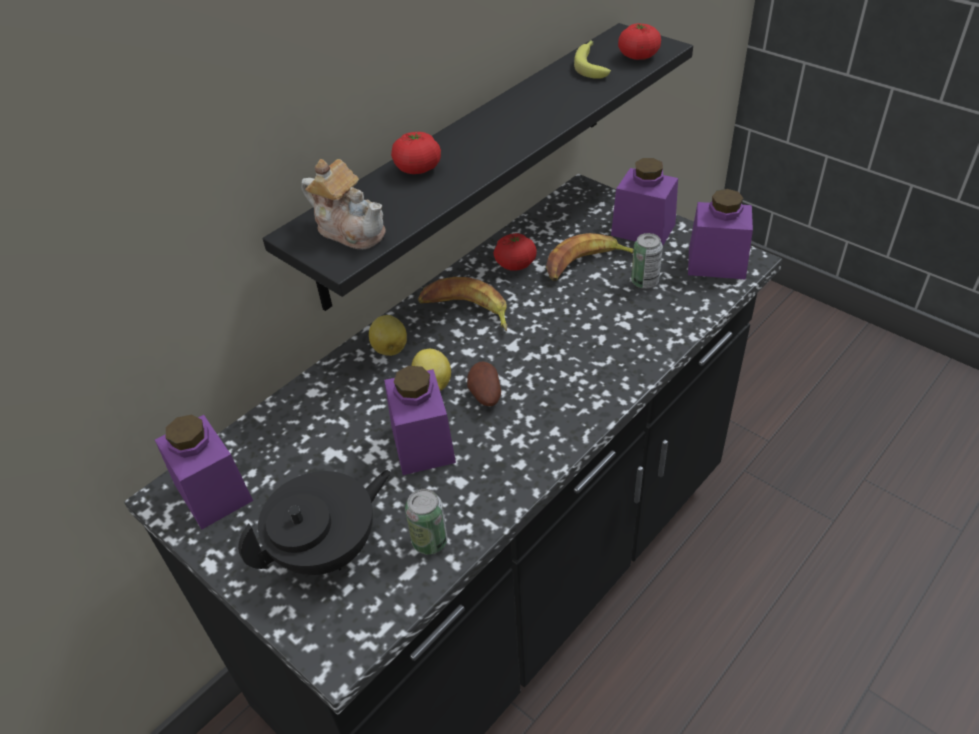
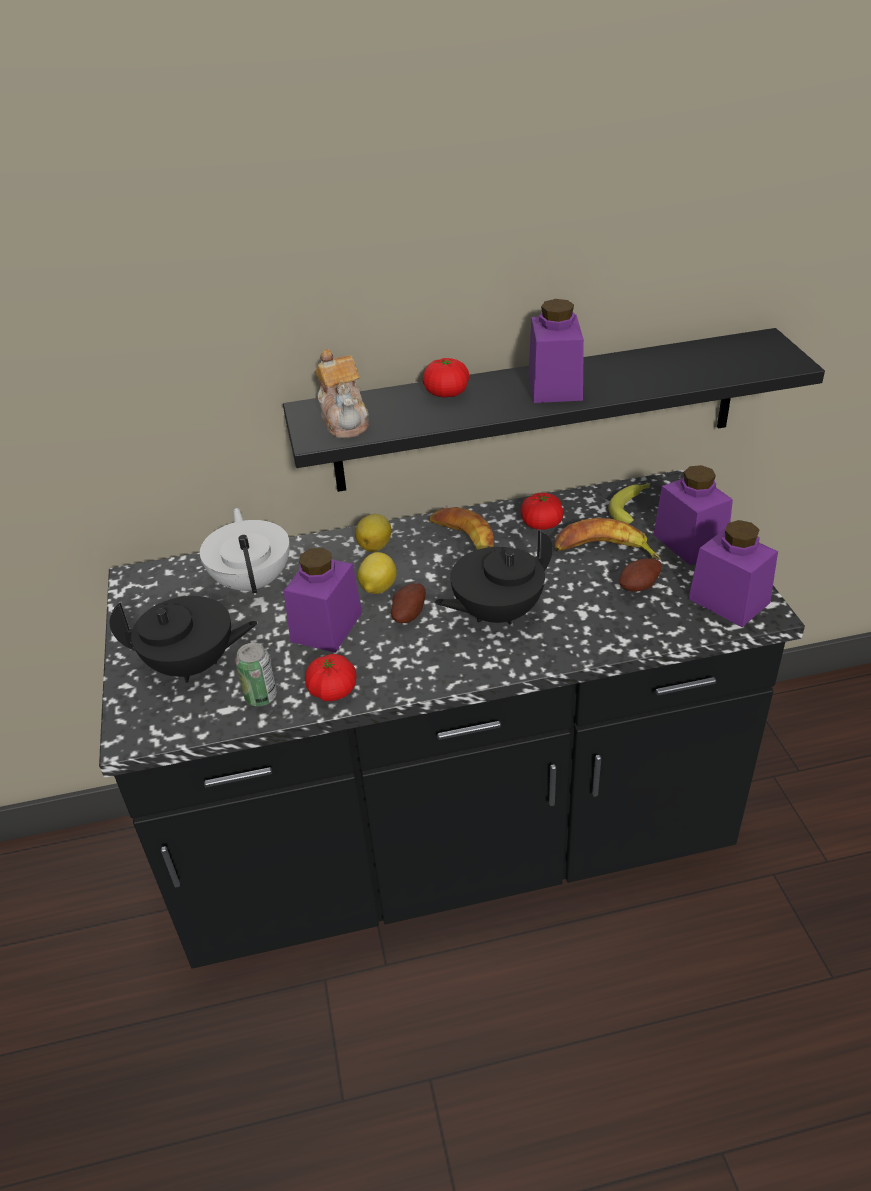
camera: 35 degrees right, 5 degrees down
purple jar [155,415,253,530] -> purple jar moved to [529,299,584,403]
banana [574,40,611,79] -> banana moved to [608,483,650,524]
tomato [618,23,661,60] -> tomato moved to [305,654,357,701]
can [631,233,663,289] -> potato [620,558,661,592]
none -> white teapot [200,508,290,595]
none -> black teapot [434,530,553,625]

